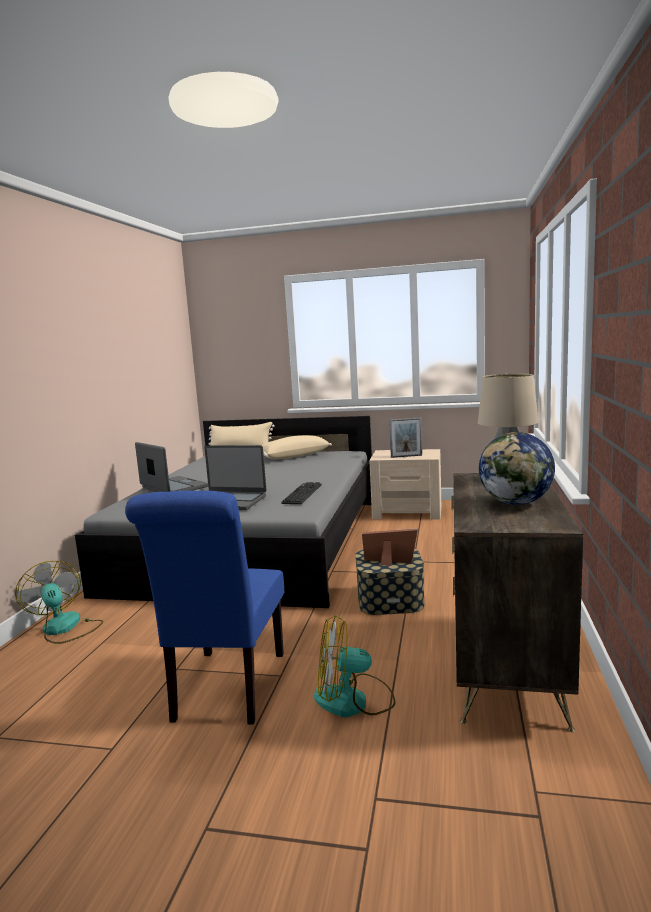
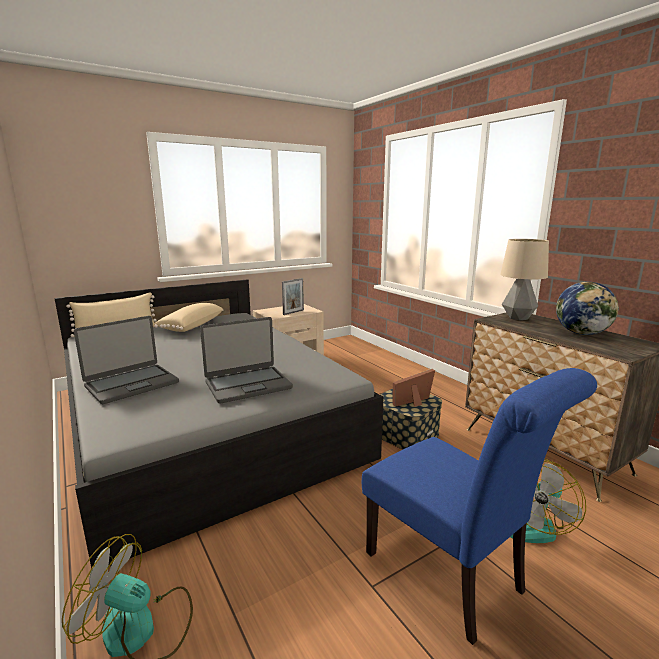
camera: 45 degrees left, 5 degrees up
laptop [135,442,208,492] -> laptop turned 135 degrees clockwise [74,316,179,404]
keyboard [281,482,322,504] -> none

